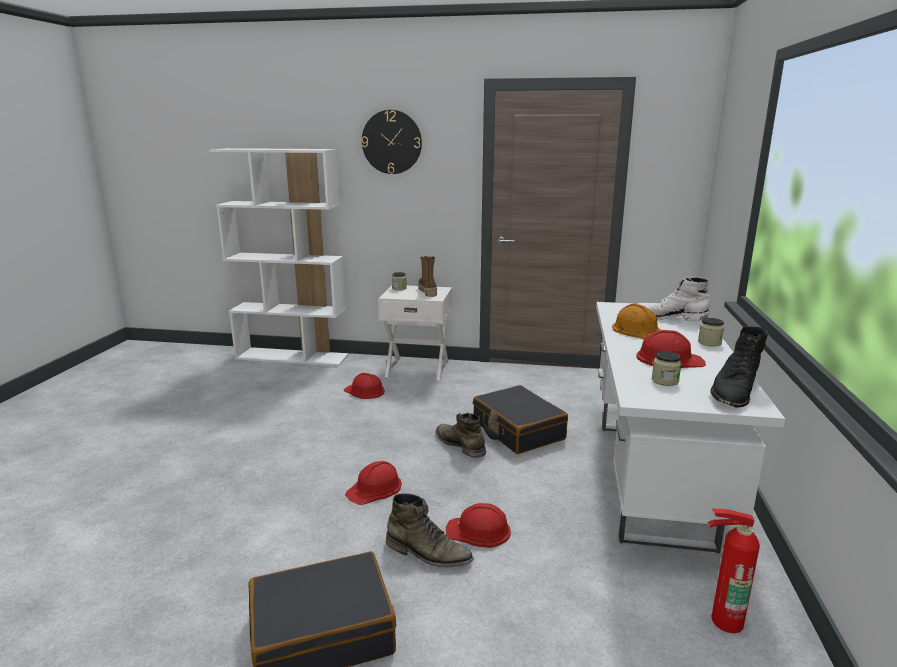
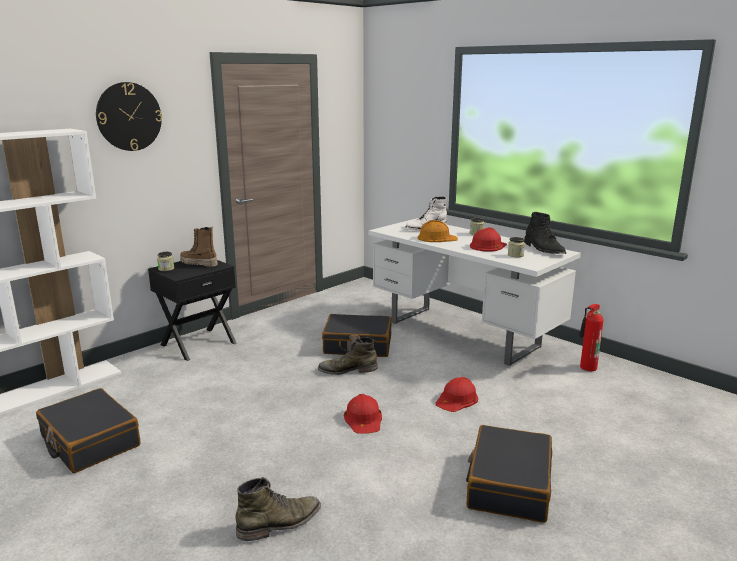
camera: 55 degrees left, 0 degrees up
red hard hat [344,373,385,399] -> none
white nightstand [378,286,452,381] -> black nightstand [148,260,237,361]
green boot [386,493,474,568] -> green boot moved to [235,477,321,541]
none -> black suitcase [36,388,140,473]

